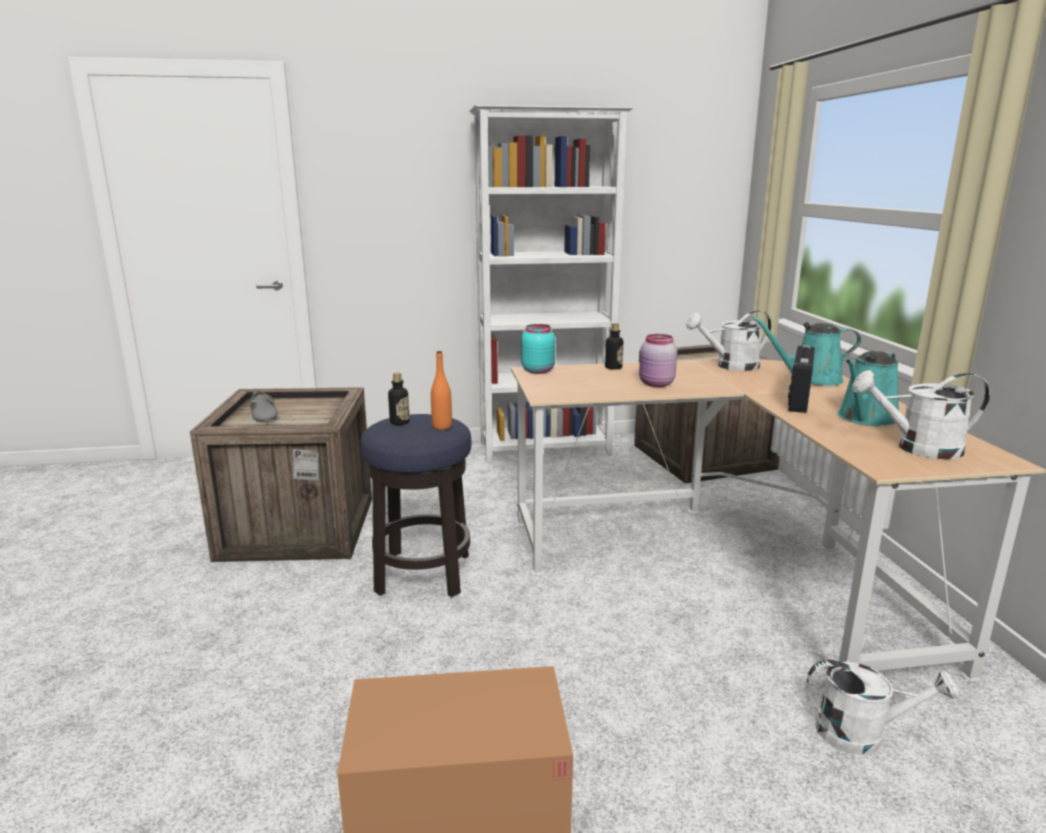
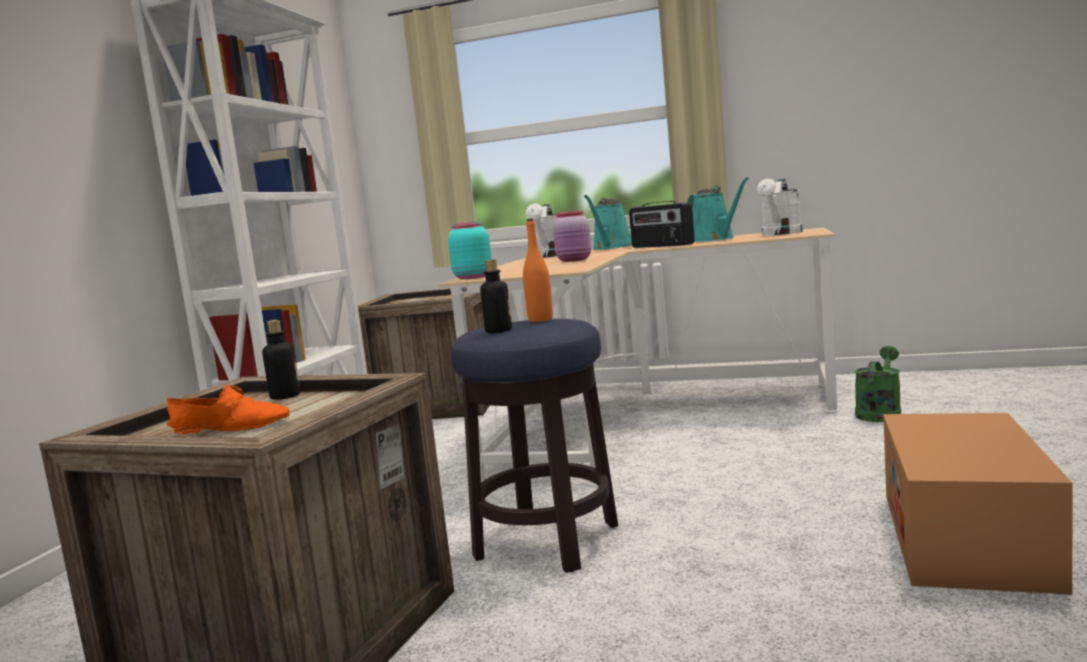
camera: 65 degrees left, 10 degrees down
grey shoe [250,390,278,422] -> orange shoe [167,385,290,434]
bottle [605,323,623,370] -> bottle moved to [262,320,300,400]
white watering can [807,660,959,755] -> green watering can [855,346,901,422]

